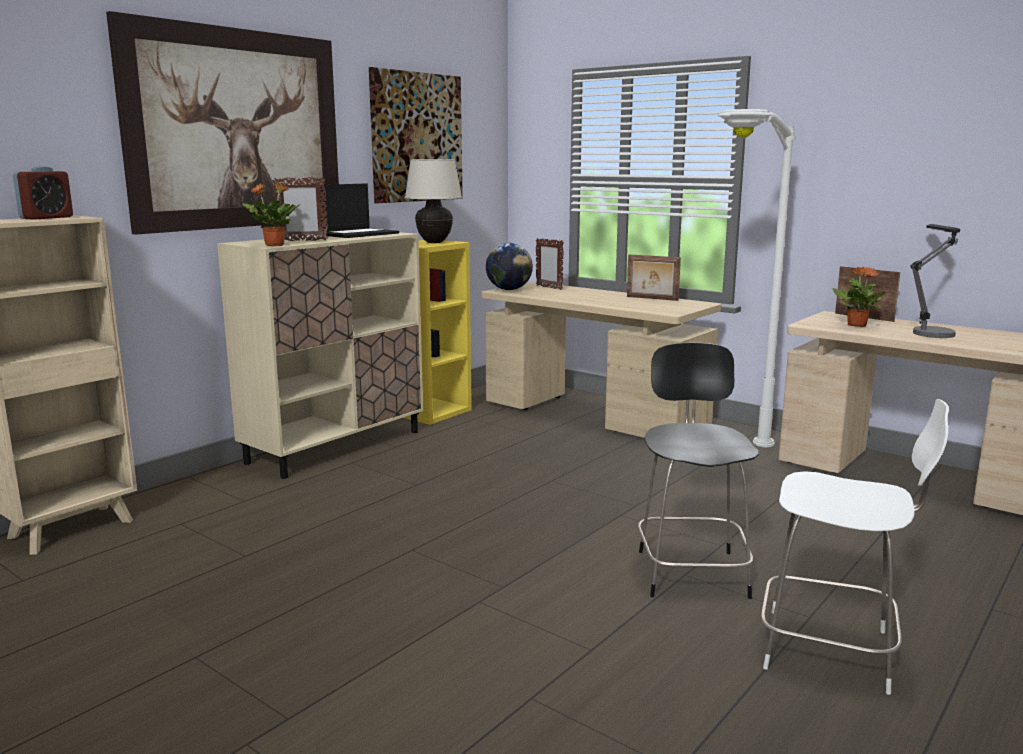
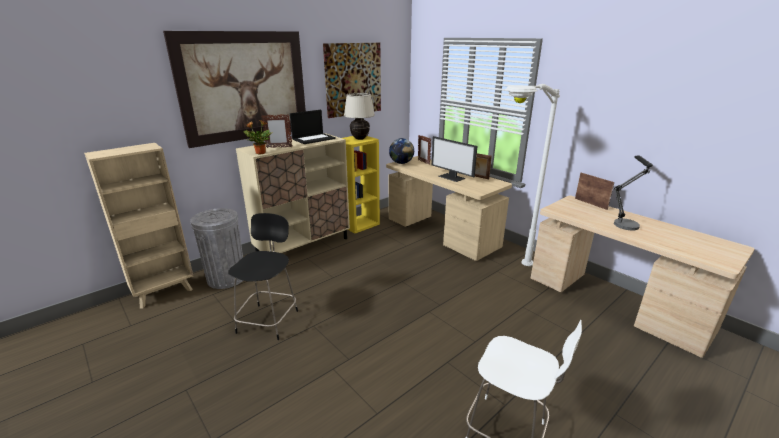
camera: 10 degrees right, 10 degrees up
alarm clock [13,166,73,220] -> none
black chair [638,343,759,599] -> black chair moved to [228,213,298,340]
potted plant [832,266,886,327] -> none
none -> grey trash can [190,208,243,289]
none -> monitor [432,136,477,182]

